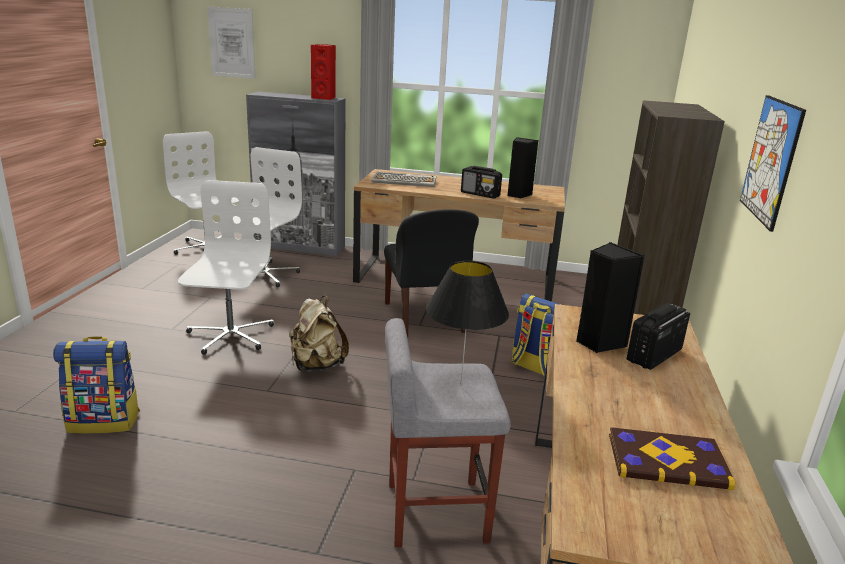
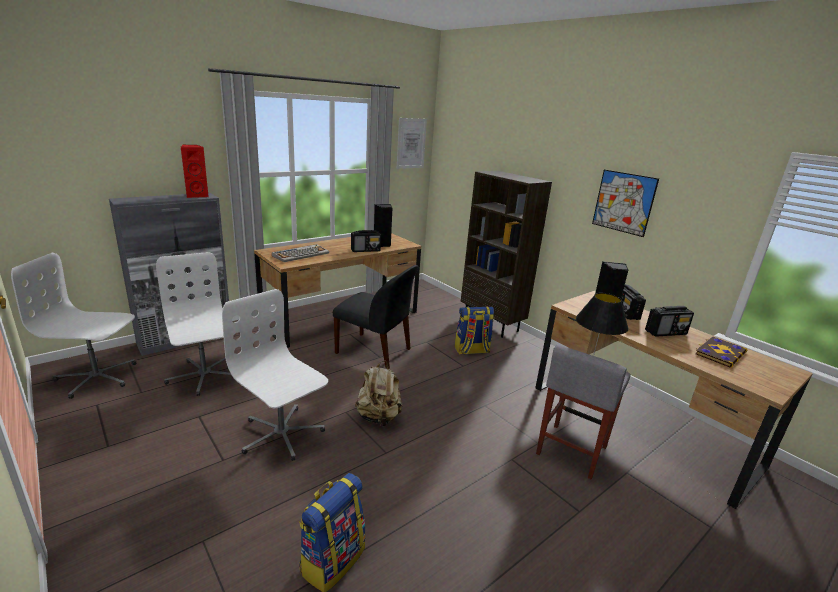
camera: 50 degrees left, 0 degrees up
picture [207,7,256,79] -> picture moved to [397,118,427,169]
none -> radio [645,306,694,337]

